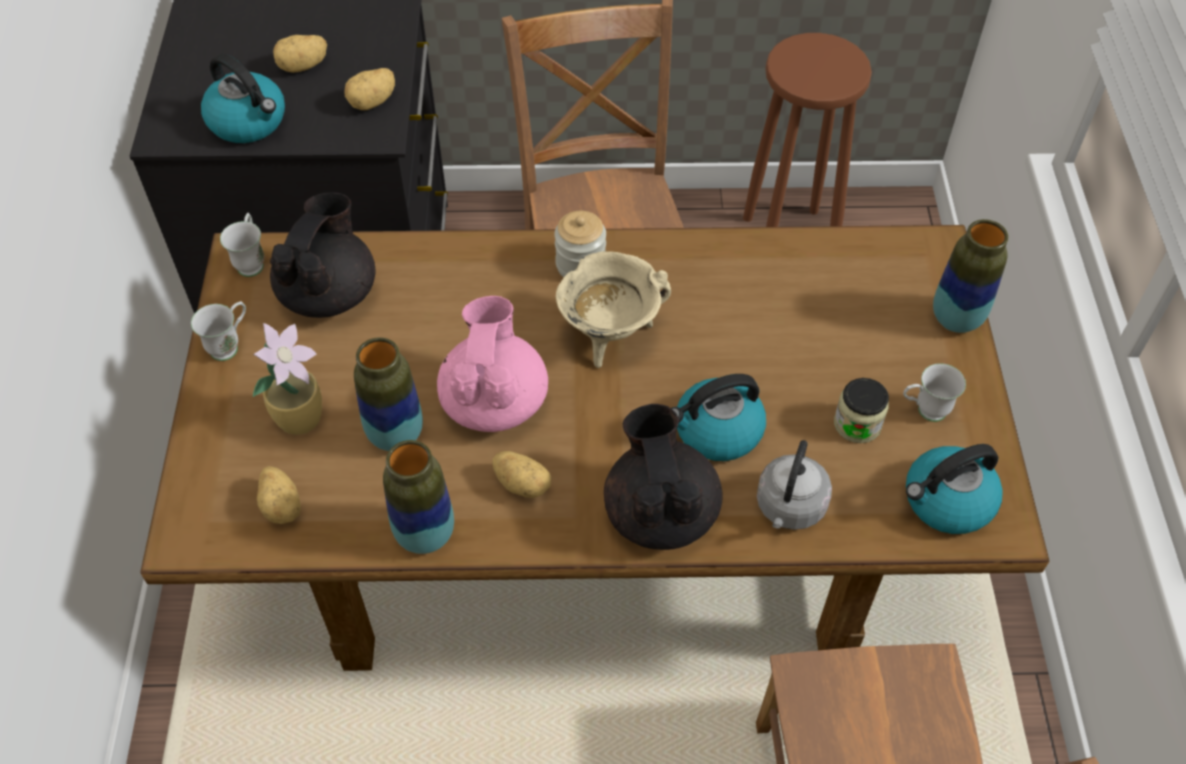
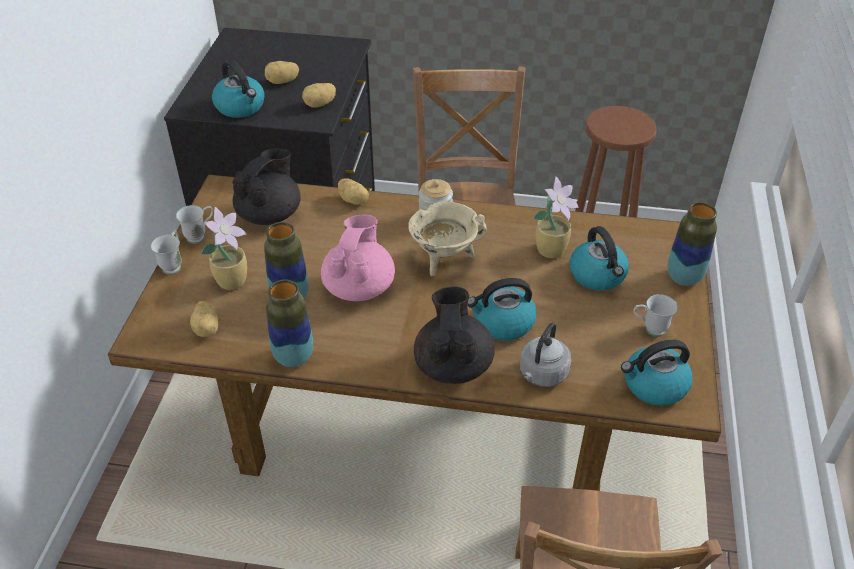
camera: 10 degrees right, 10 degrees down
white mug [220,213,264,277] -> white mug moved to [151,230,182,275]
potato [492,451,551,498] -> potato moved to [338,178,369,205]
jar [834,378,889,443] -> none
none -> potted plant [533,176,579,258]
none -> kettle [570,226,629,290]

